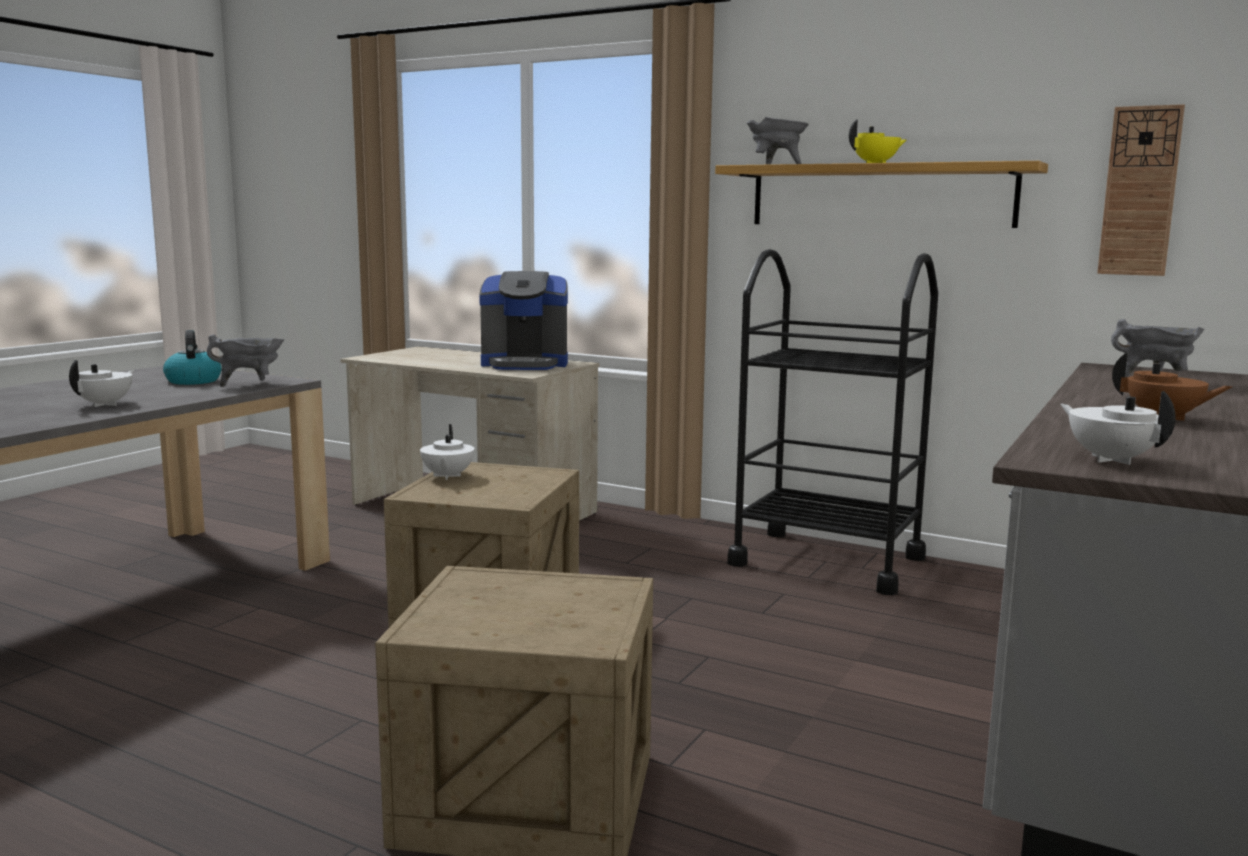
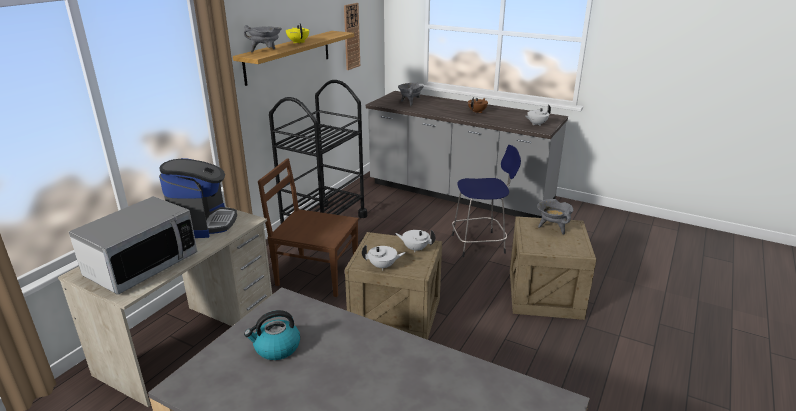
camera: 90 degrees left, 15 degrees up
white teapot [69,360,135,407] -> white teapot moved to [395,230,435,252]
grey cooking pot [207,334,284,387] -> grey cooking pot moved to [537,199,573,235]
none -> microwave [69,196,197,295]
none -> brown chair [258,158,359,297]
none -> blue stool [452,145,521,257]

